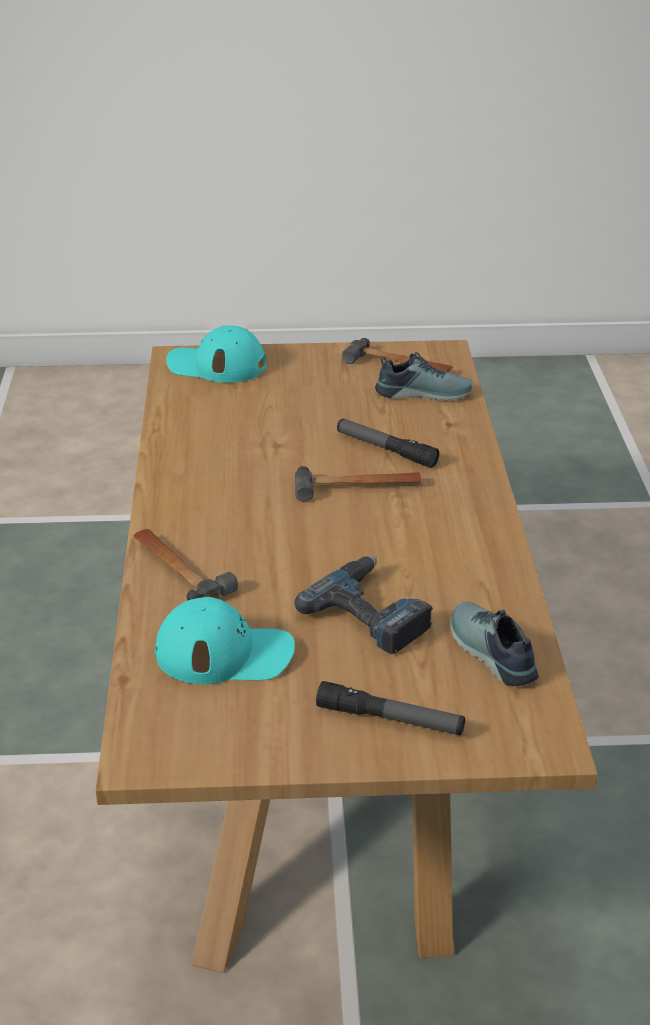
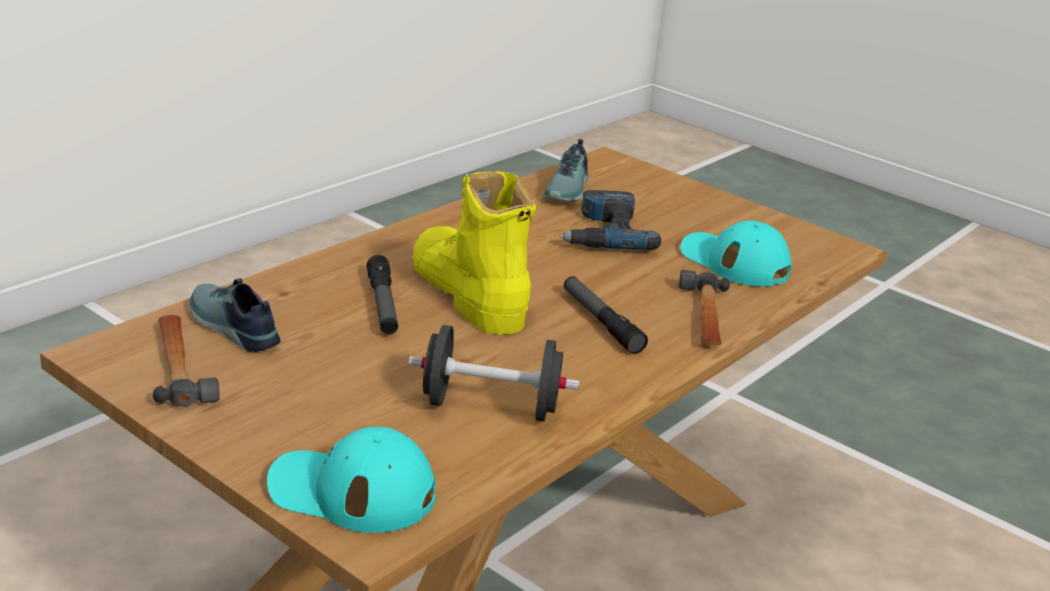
camera: 140 degrees left, 5 degrees down
turquoise cap [166,325,267,383] -> turquoise cap turned 135 degrees clockwise [267,427,436,533]
hammer [295,466,421,501] -> yellow boot [413,171,536,335]
flashlight [316,681,465,735] -> flashlight moved to [564,276,648,354]
none -> black dumbbell [409,325,580,422]

